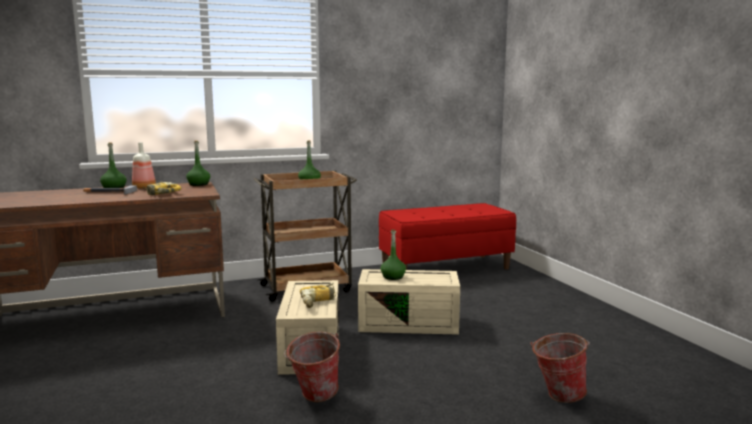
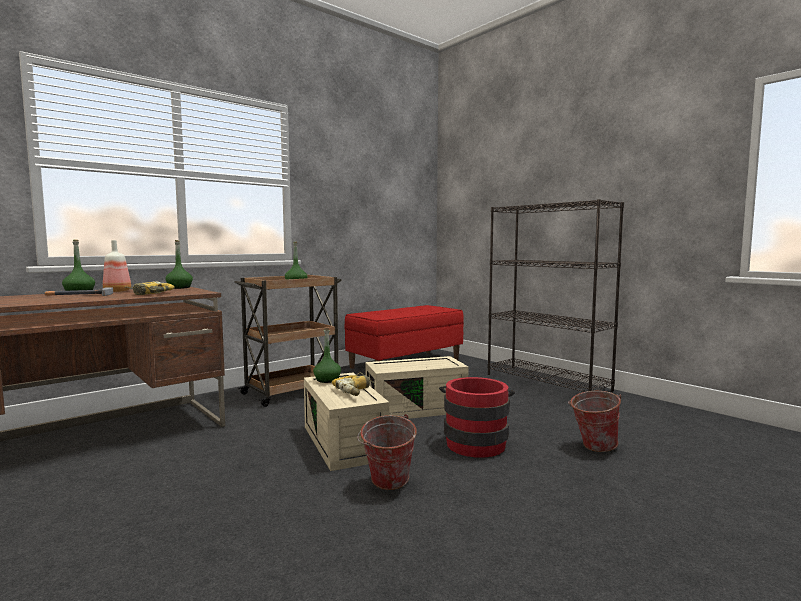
camera: 20 degrees left, 5 degrees down
green bottle [380,230,406,280] -> green bottle moved to [313,328,341,383]
none -> red bucket [439,377,515,458]
none -> black bookcase [487,199,624,392]

